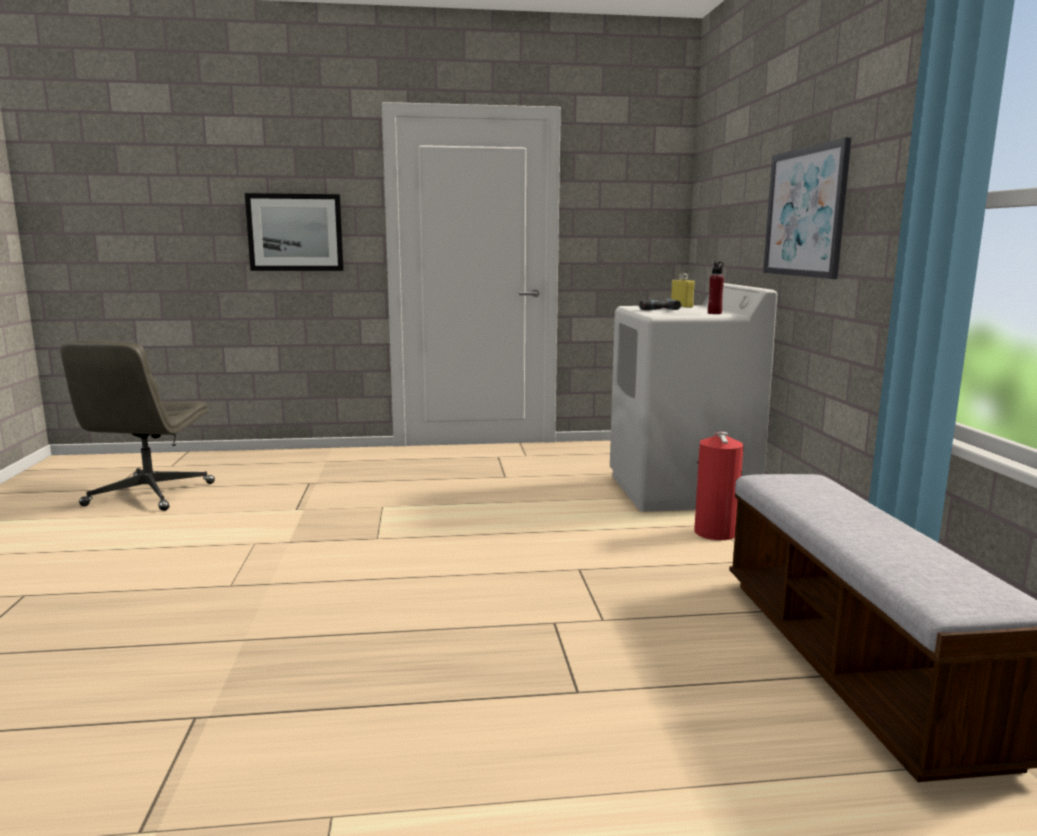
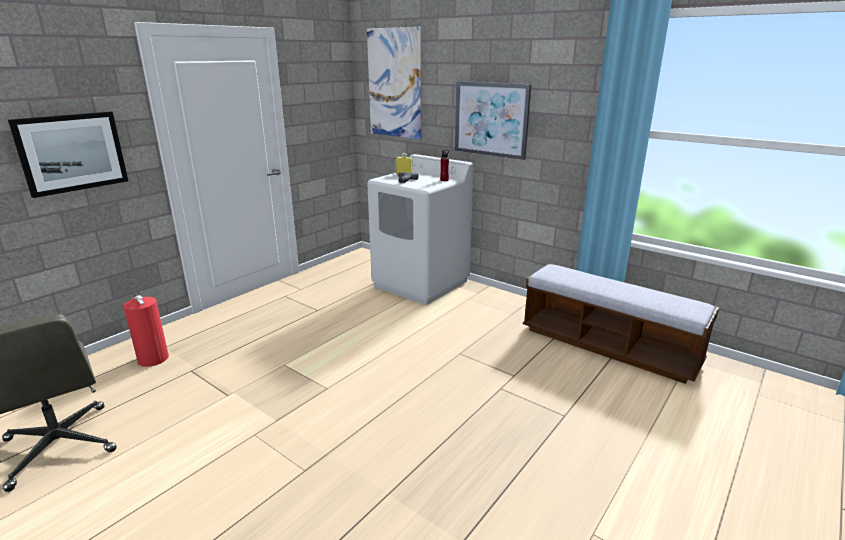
camera: 45 degrees left, 10 degrees up
fire extinguisher [694,431,744,540] -> fire extinguisher moved to [123,294,169,367]
none -> picture [367,27,421,139]

